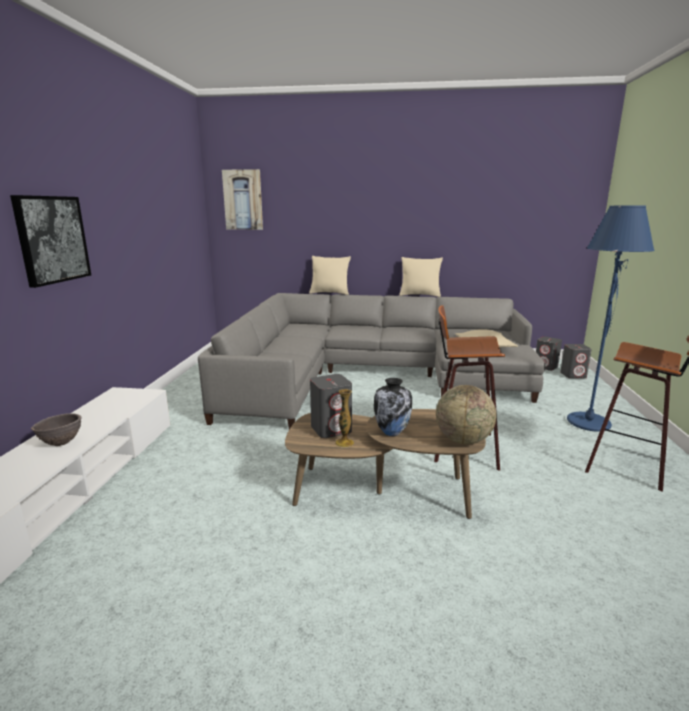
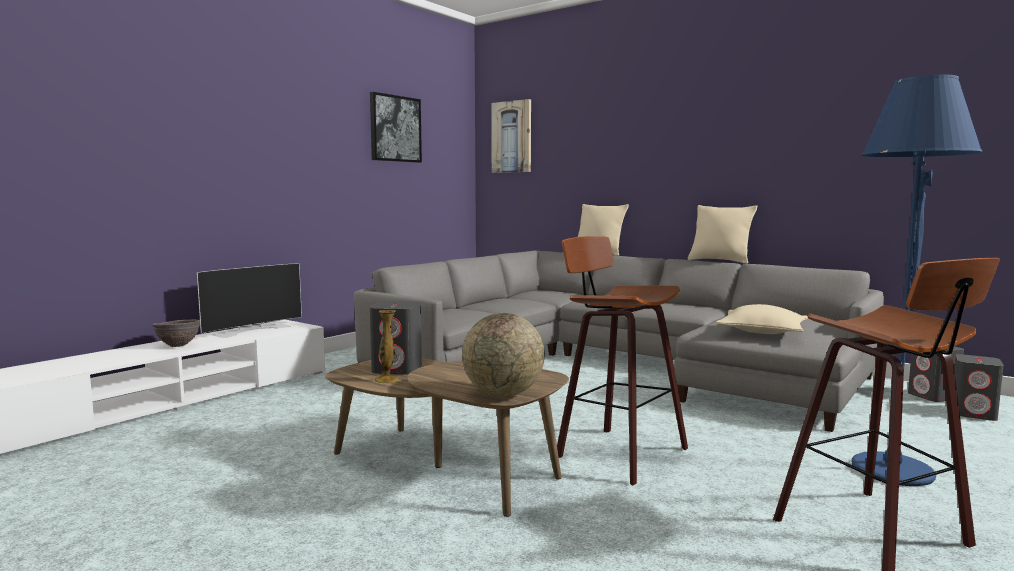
camera: 30 degrees right, 10 degrees down
picture [10,195,91,288] -> picture moved to [370,92,422,163]
vase [374,378,412,436] -> none
none -> television [197,263,302,338]

